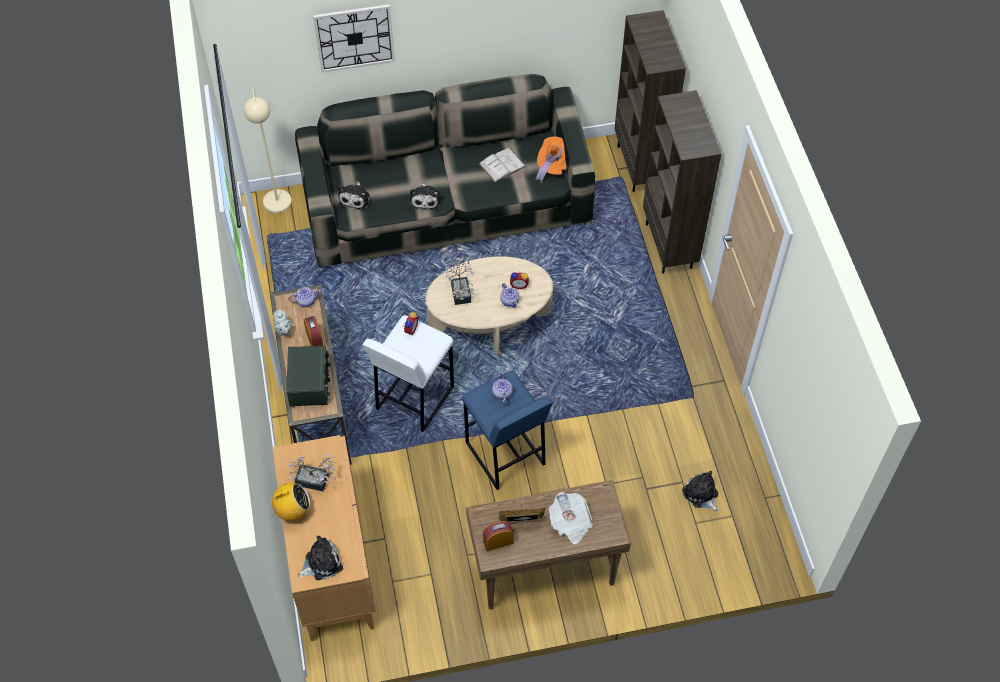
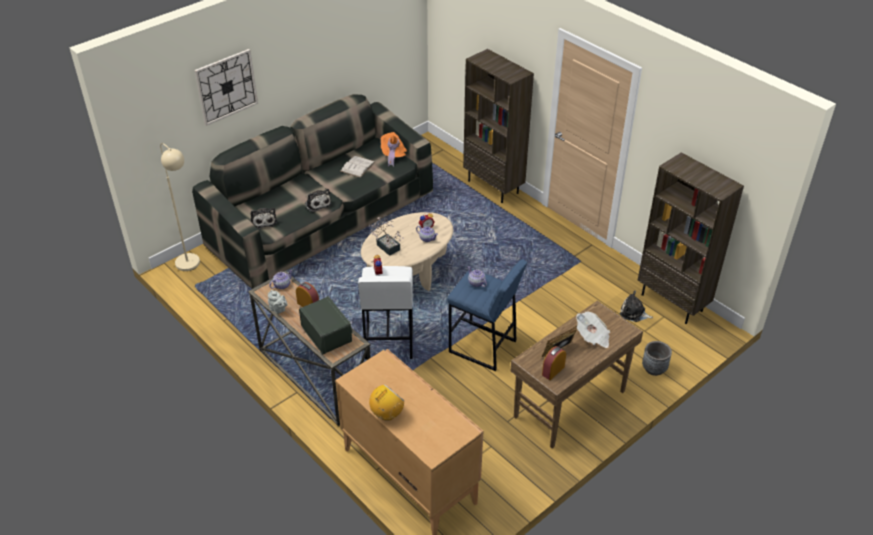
camera: 30 degrees left, 15 degrees down
potted plant [287,454,336,491] -> none
plush toy [298,536,343,580] -> none
brown bookcase [615,10,686,192] -> brown bookcase moved to [638,152,744,324]
none -> grey planter [642,341,672,376]

